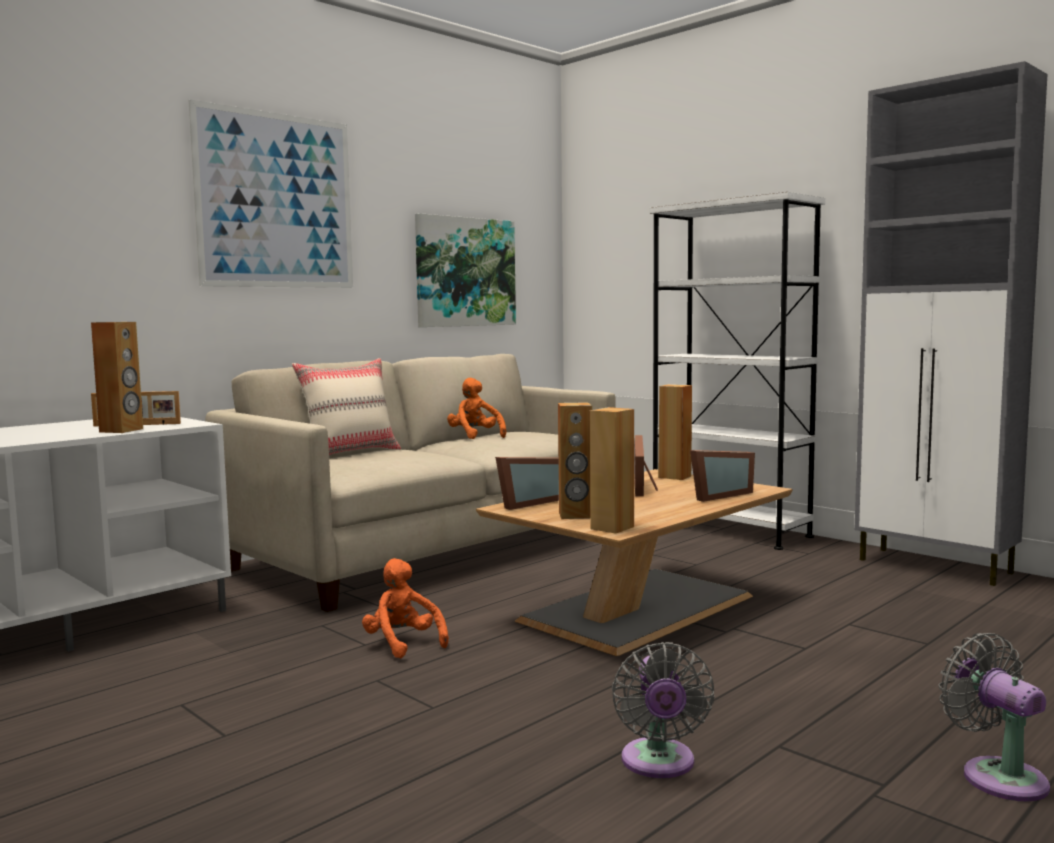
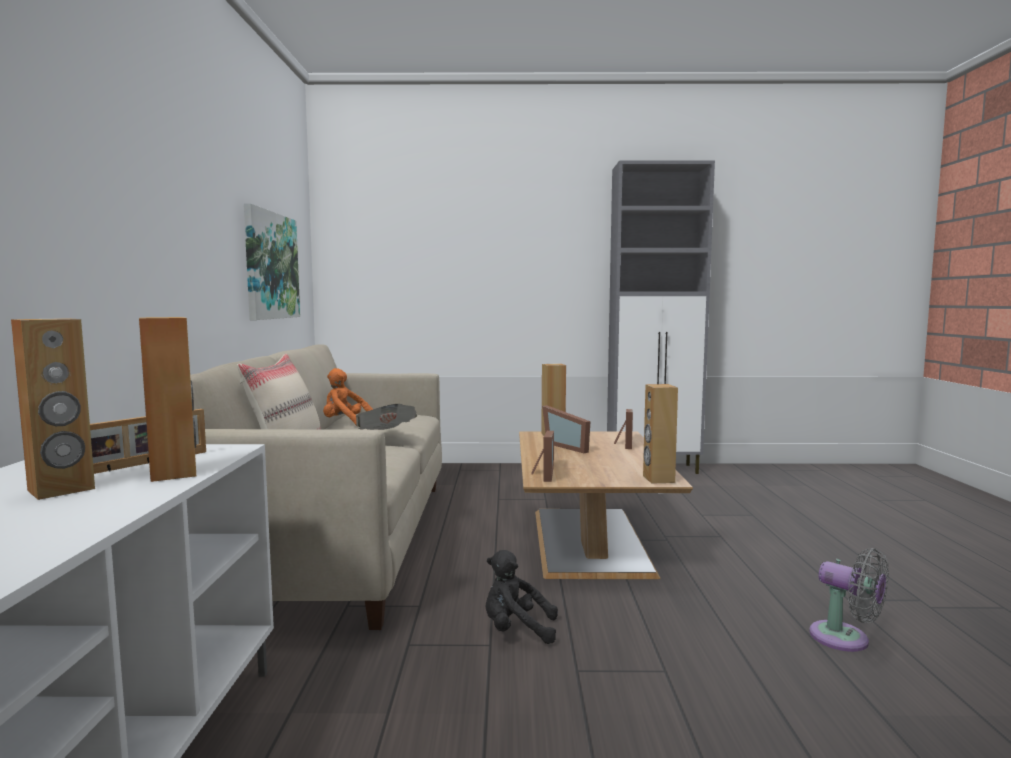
camera: 45 degrees left, 0 degrees up
picture [188,99,353,288] -> none
orange plush toy [362,558,449,658] -> black plush toy [485,550,558,644]
brown speaker [558,402,592,519] -> brown speaker moved to [11,318,95,500]
white bookcase [650,192,825,550] -> none
grey fan [939,633,1050,802] -> none
none -> newspaper [356,404,417,430]

